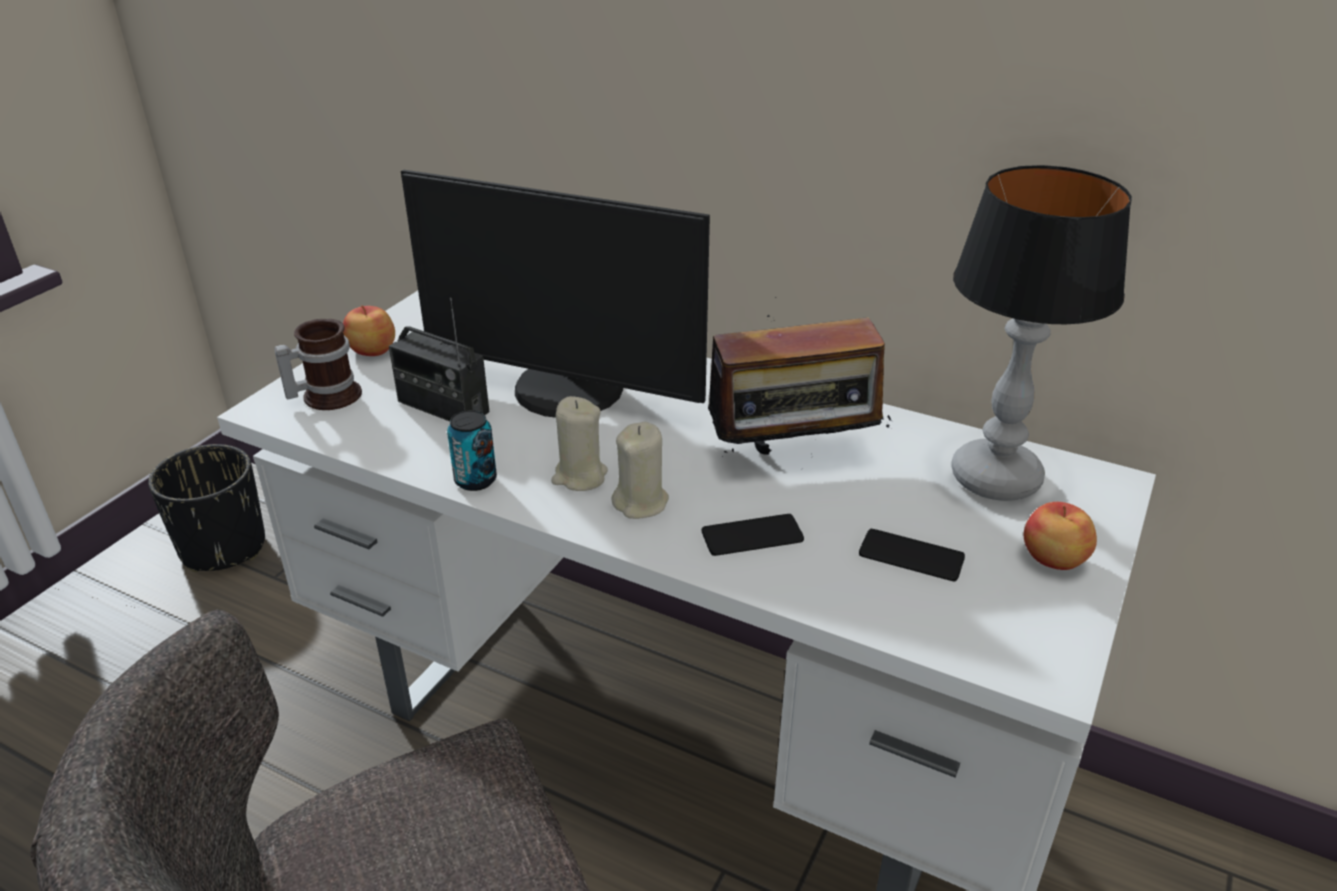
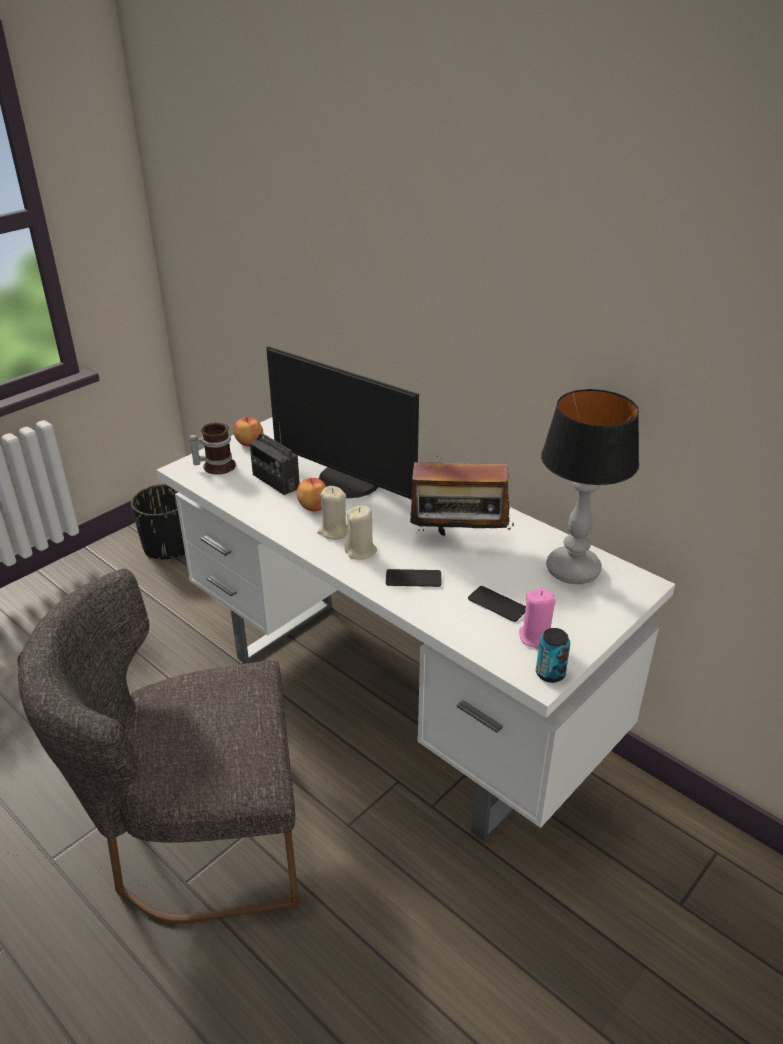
camera: 15 degrees right, 0 degrees up
can [447,410,497,491] -> can moved to [536,628,570,683]
apple [1024,502,1097,570] -> apple moved to [296,478,327,511]
none -> pink candle [519,588,555,650]

